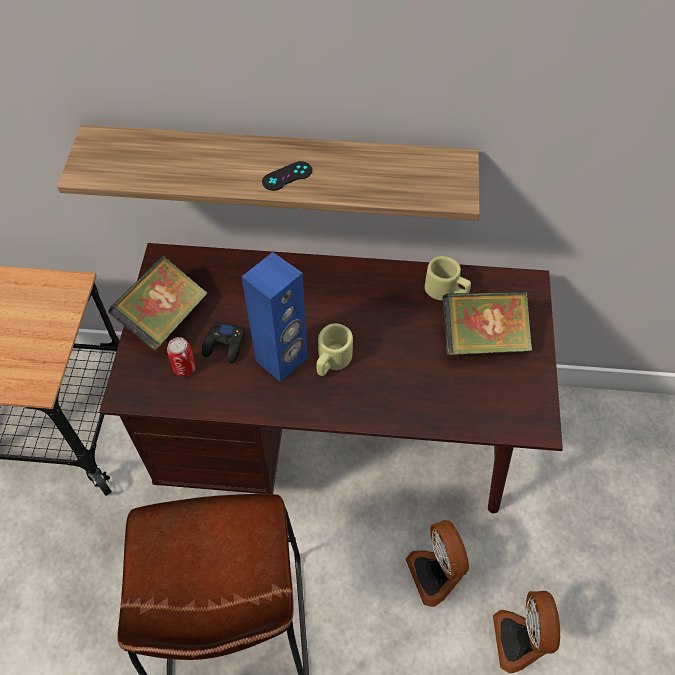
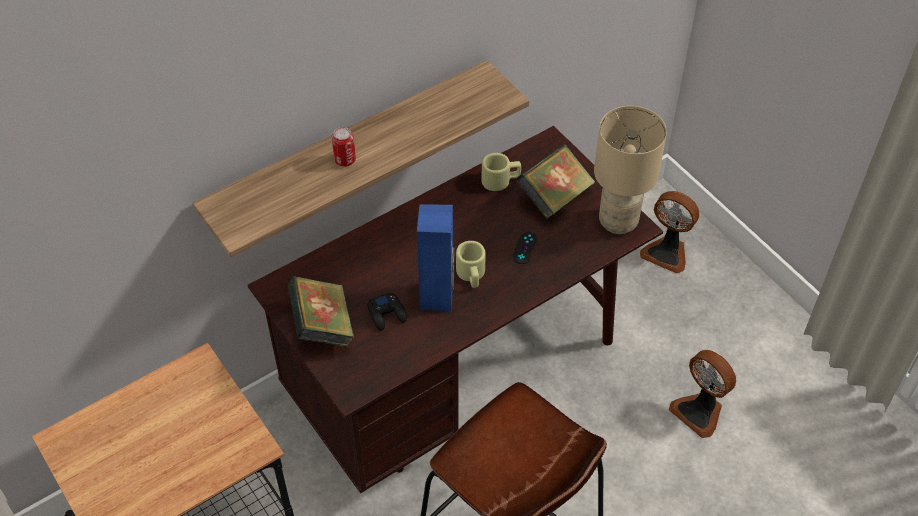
camera: 40 degrees left, 5 degrees down
can [167,337,196,376] -> can moved to [332,127,356,167]
black game controller [262,161,312,191] -> black game controller moved to [512,232,537,264]
fan [406,520,469,607] -> fan moved to [640,191,699,274]
none -> beige table lamp [594,106,667,234]

